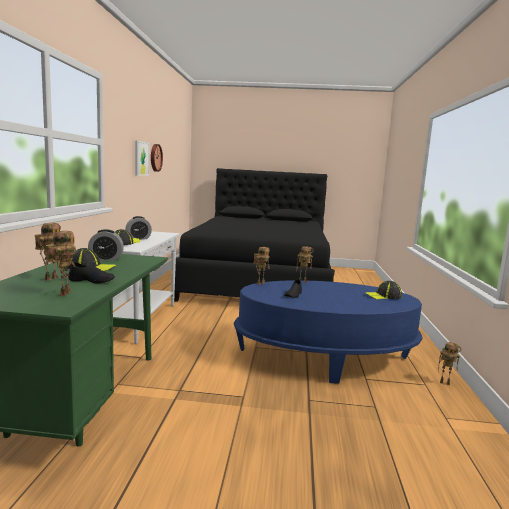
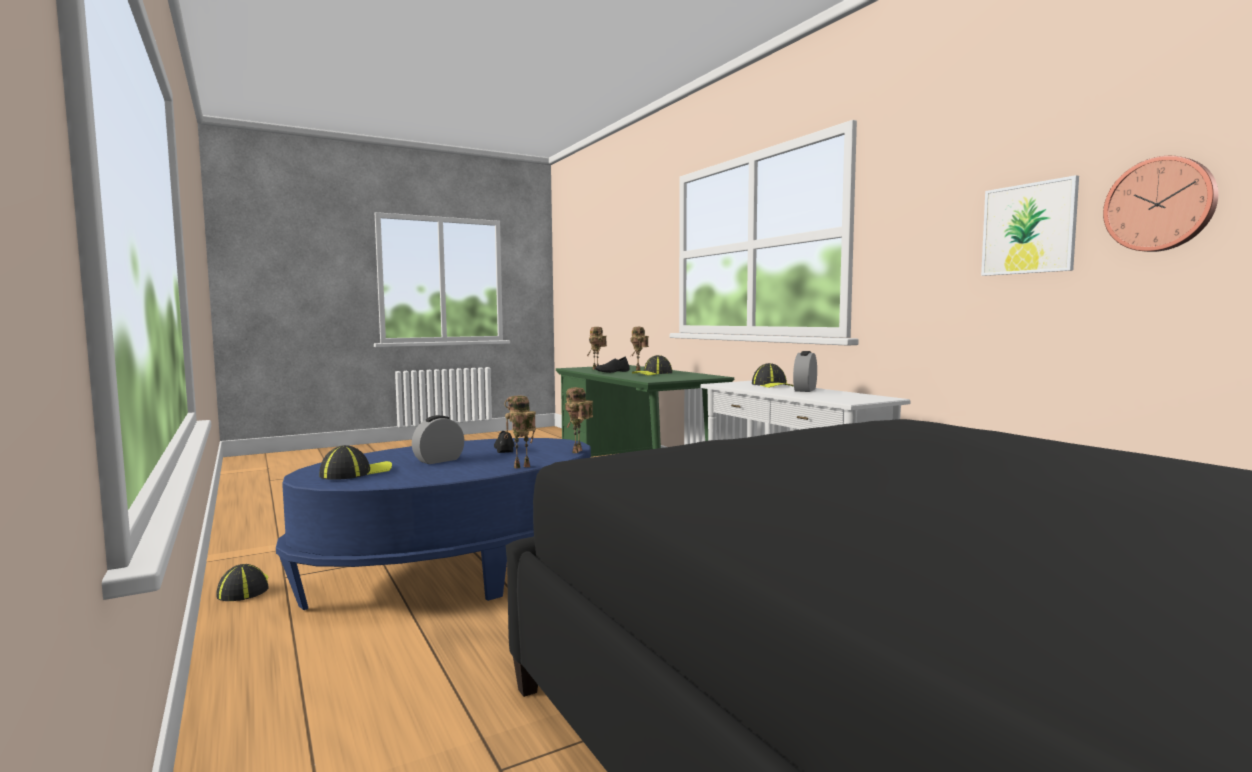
camera: 145 degrees right, 5 degrees down
alarm clock [88,229,124,261] -> alarm clock moved to [412,415,464,464]
toy robot [438,342,461,385] -> cap [216,564,269,601]

